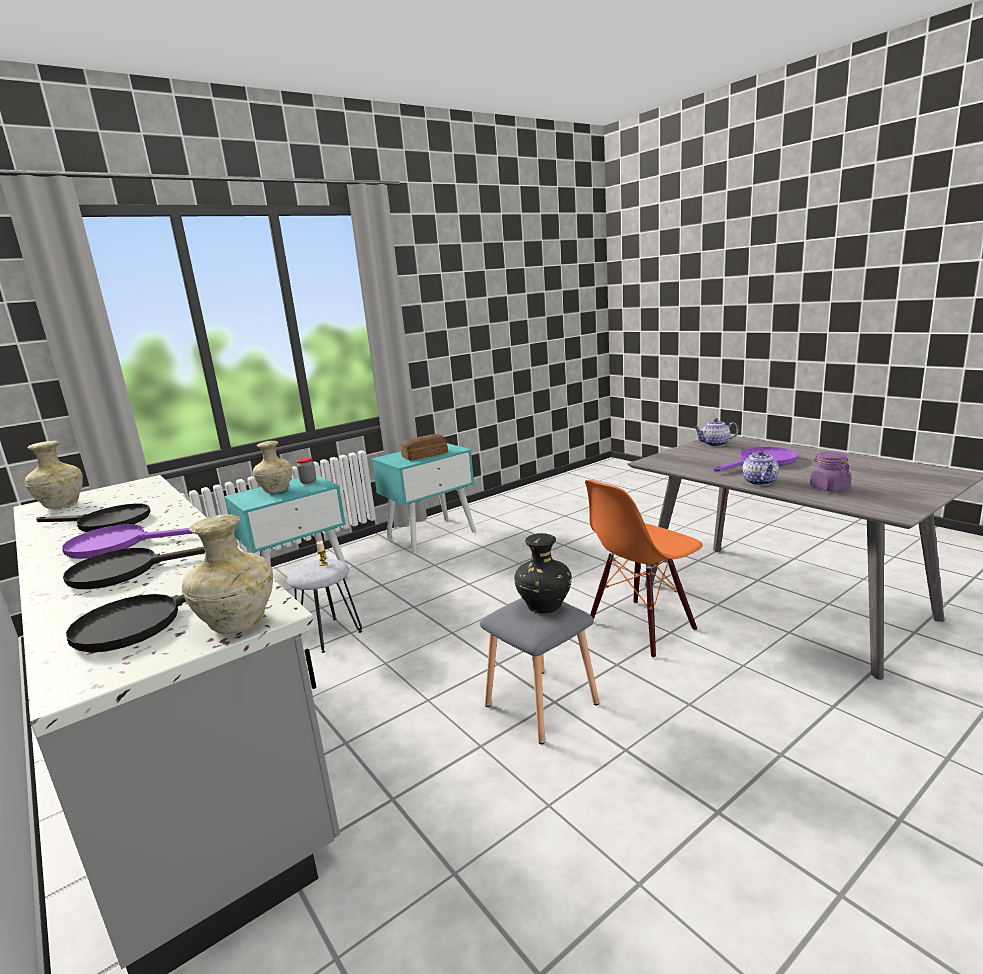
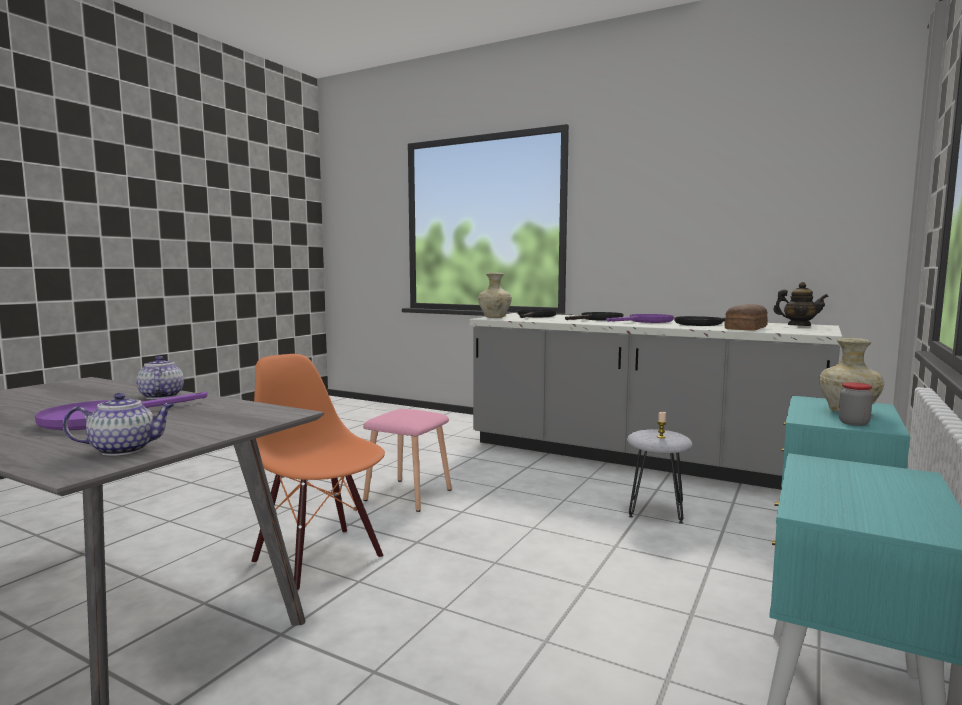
camera: 155 degrees right, 10 degrees down
beige vase [25,441,83,508] -> teapot [773,282,829,326]
bread [401,434,448,461] -> bread moved to [725,304,768,331]
grey stool [480,598,599,744] -> pink stool [363,409,452,512]
black vase [514,533,572,613] -> none
orange chair [585,480,703,658] -> orange chair turned 75 degrees counterclockwise [251,354,385,592]
purple jar [810,452,852,491] -> none

